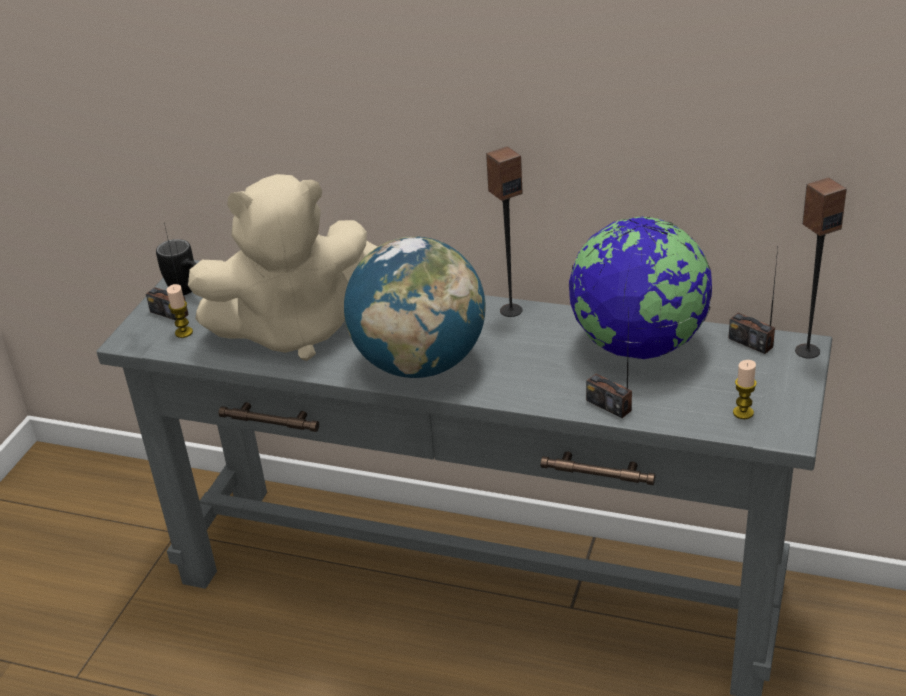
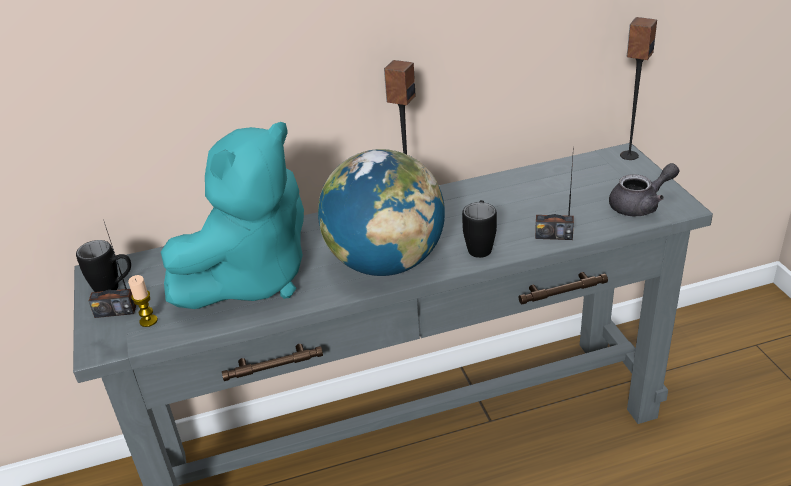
camera: 35 degrees left, 0 degrees up
beige plush toy [188,174,377,361] -> turquoise plush toy [161,122,304,309]
globe [568,217,712,360] -> none
radio [728,248,778,354] -> none
candle [733,360,757,419] -> grey teapot [609,163,679,216]
none -> black mug [462,200,497,258]

